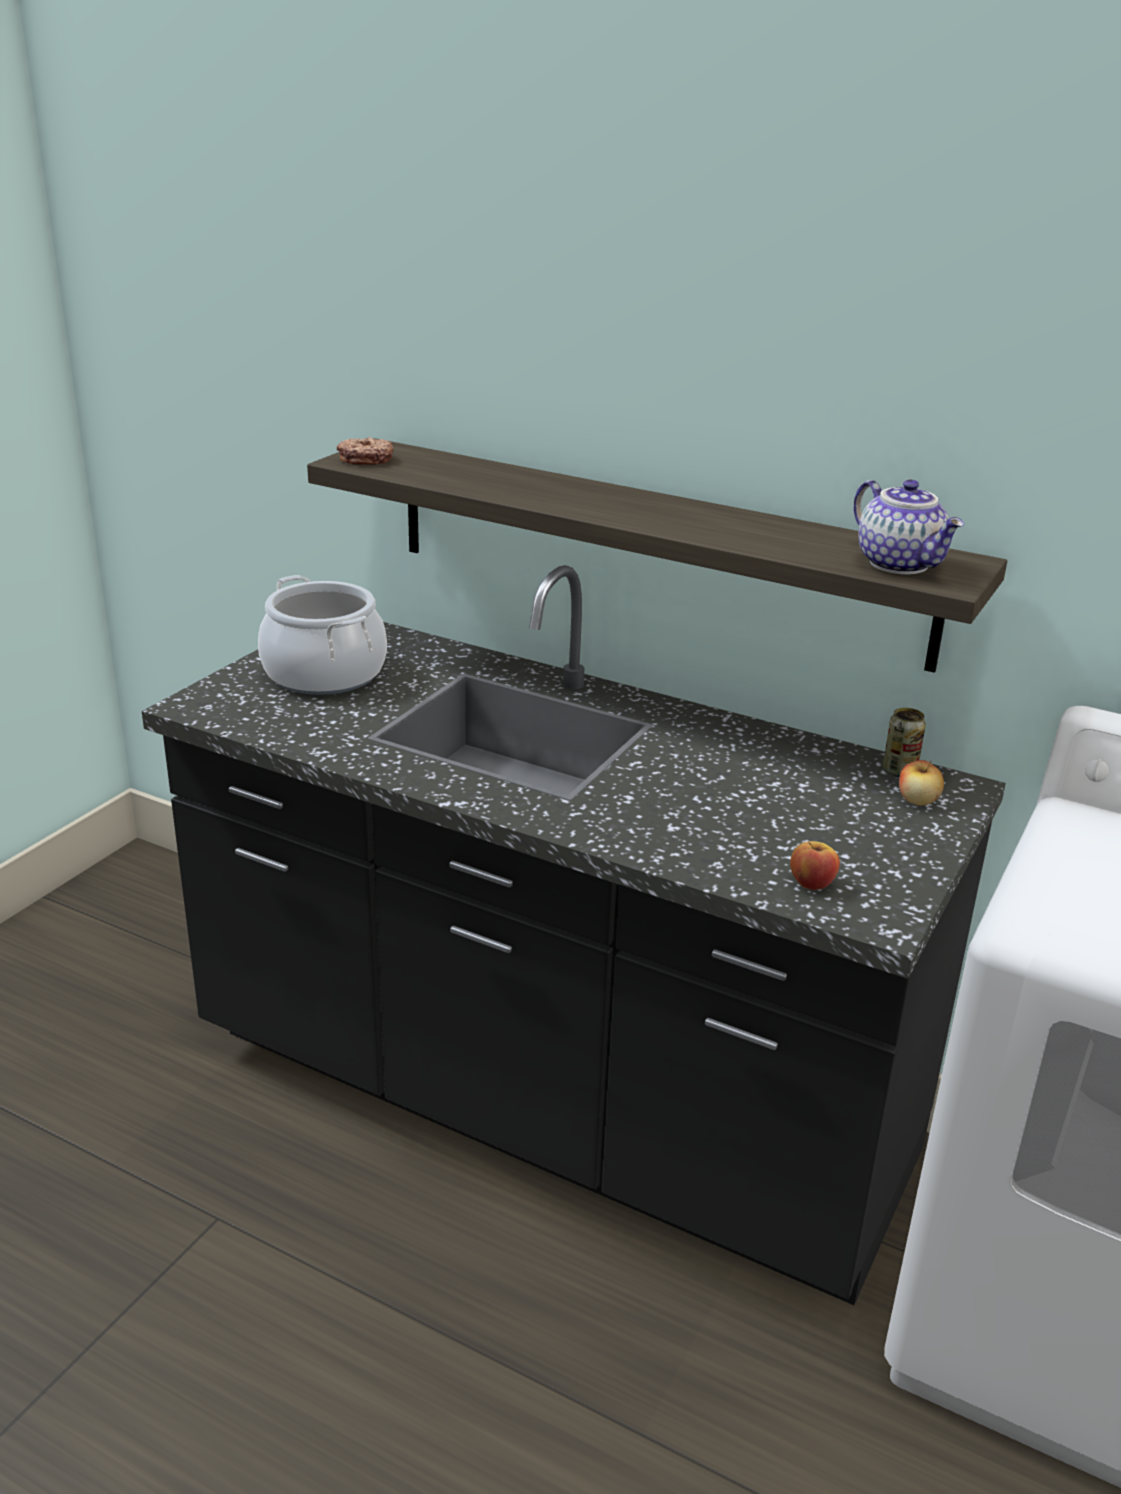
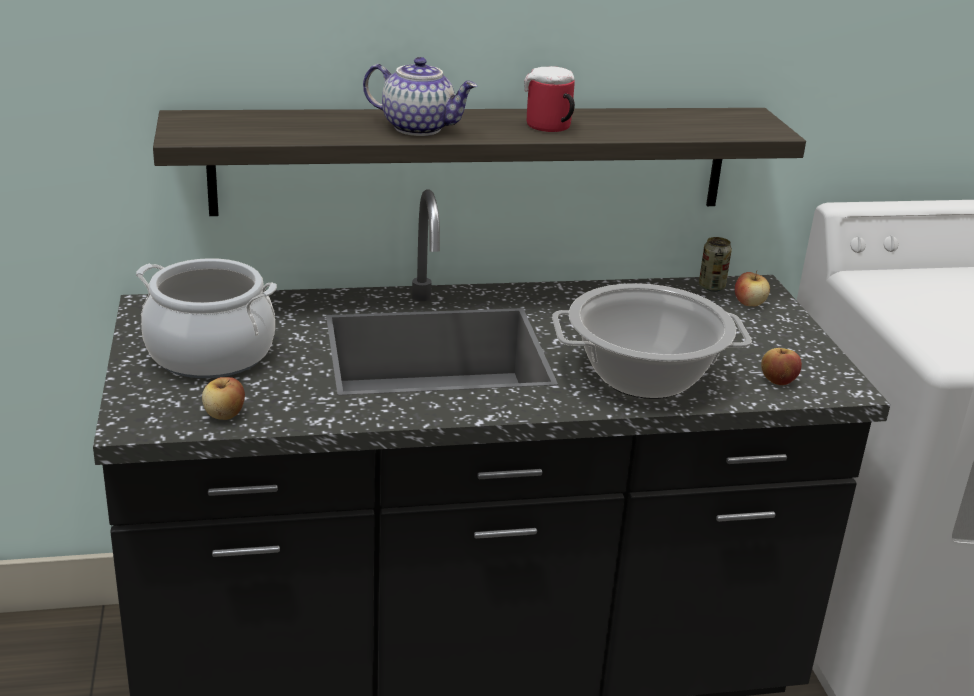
camera: 40 degrees left, 0 degrees up
donut [337,437,393,465] -> none
teapot [853,479,964,575] -> teapot moved to [363,57,477,136]
none -> apple [202,377,245,420]
none -> mug [524,66,575,132]
none -> cooking pot [552,283,752,399]

